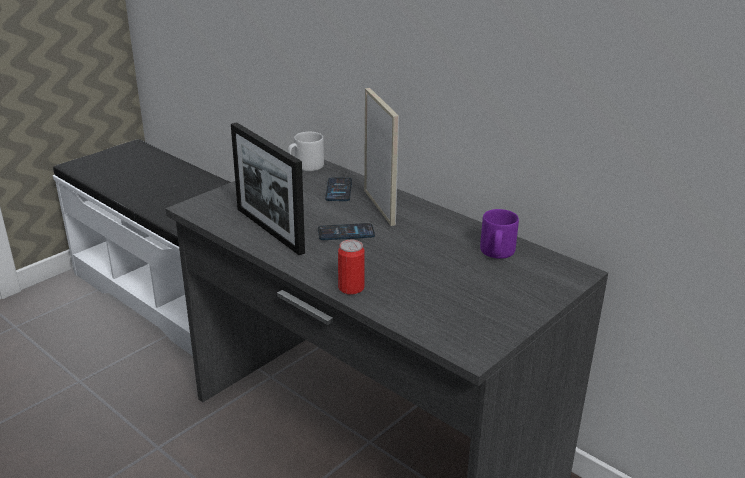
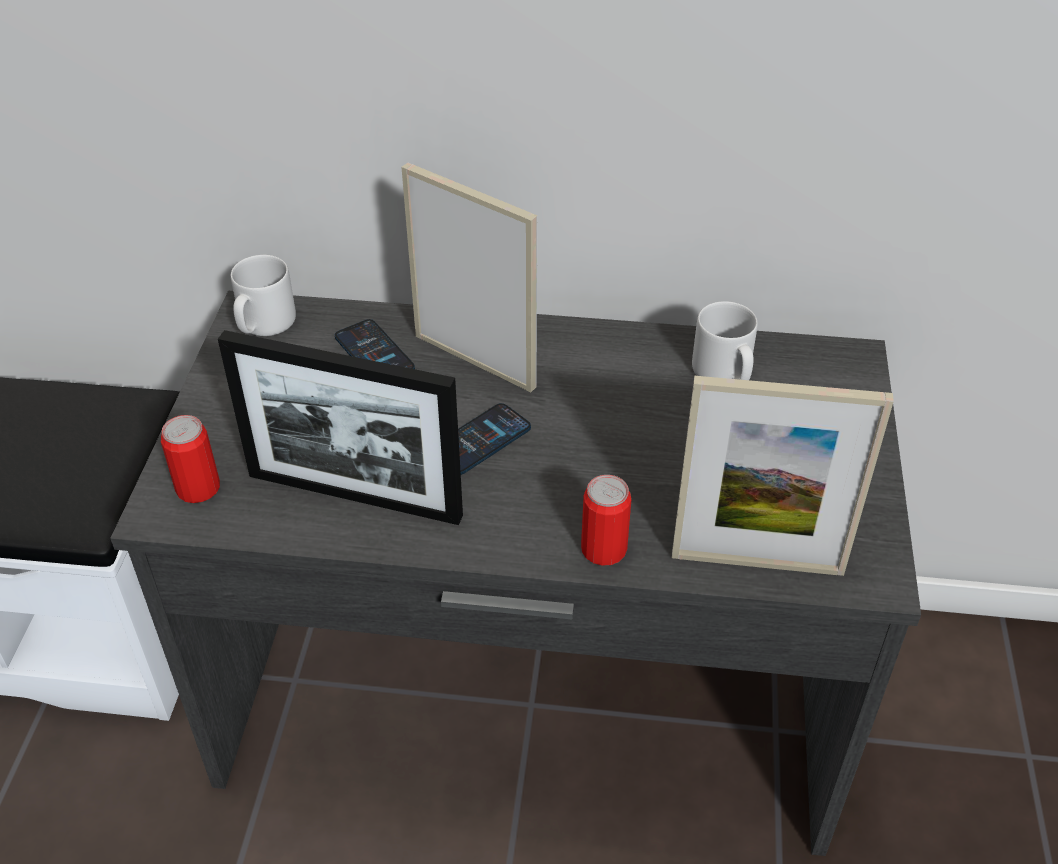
camera: 35 degrees left, 15 degrees up
purple mug [480,209,519,259] -> grey mug [692,301,758,380]
none -> can [161,415,220,503]
none -> picture frame [672,376,894,576]

